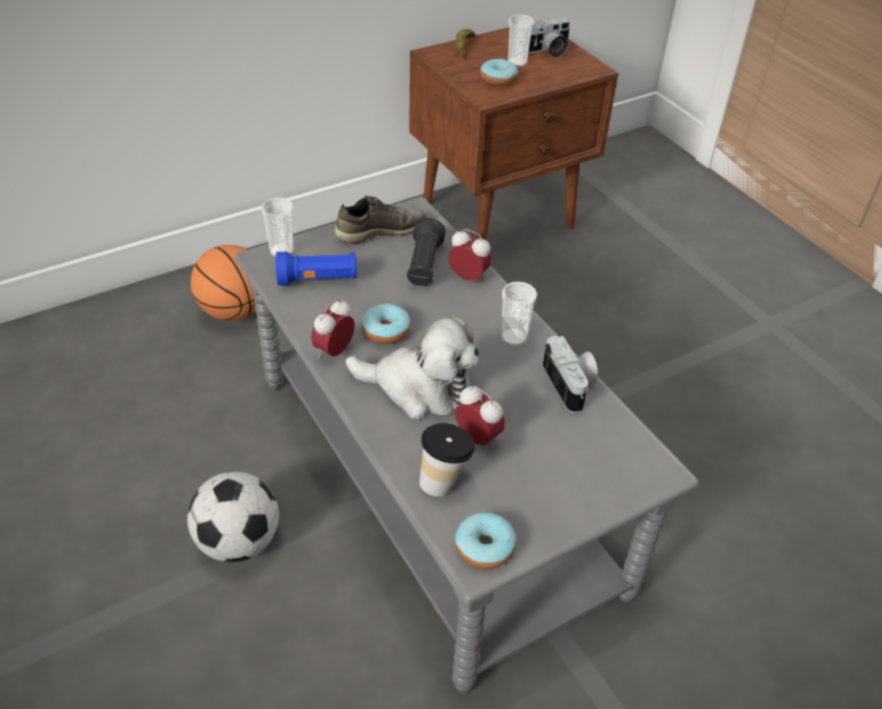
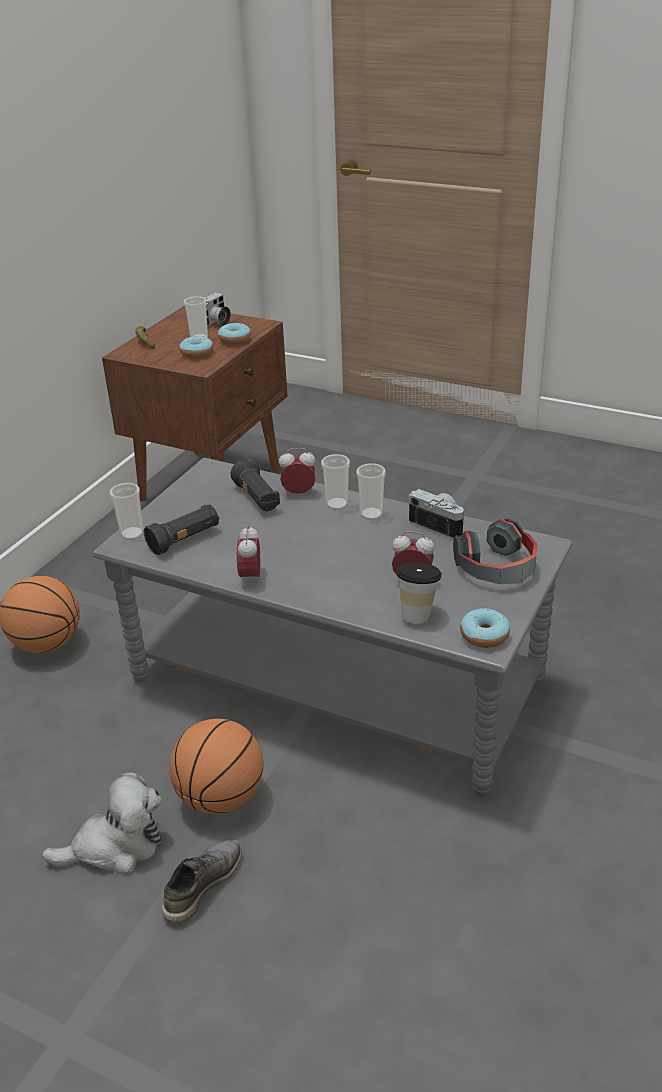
camera: 30 degrees left, 10 degrees down
football [187,472,279,562] -> basketball [169,719,263,814]
blue flashlight [276,252,358,286] -> black flashlight [144,505,219,555]
grey shoe [334,195,427,244] -> grey shoe moved to [162,840,242,923]
plush toy [346,316,479,420] -> plush toy moved to [42,772,162,875]
donut [361,303,410,344] -> donut moved to [218,323,251,345]
none -> cup [321,454,350,510]
none -> headphones [453,518,538,584]

